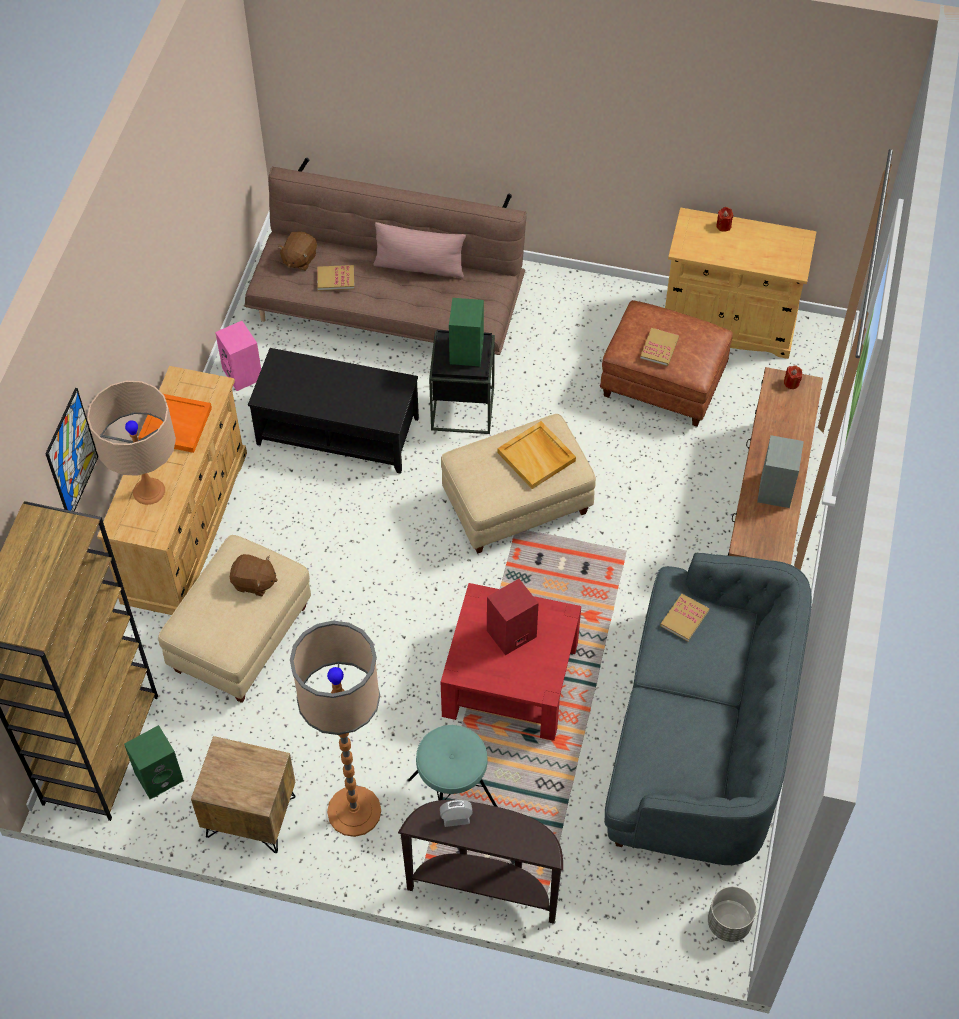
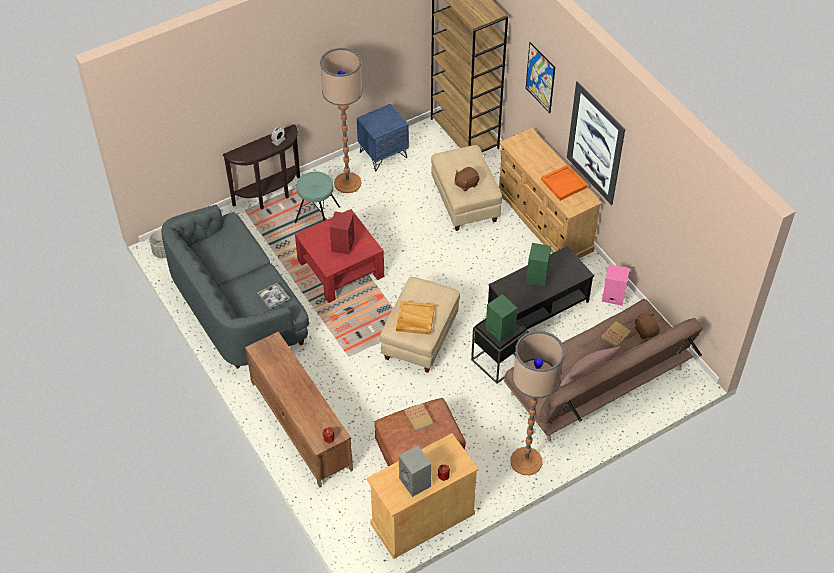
camera: 135 degrees right, 5 degrees down
beige table lamp [87,381,176,505] -> none
green speaker [124,725,184,799] -> green speaker moved to [526,243,551,287]
brown nightstand [191,736,295,853] -> blue nightstand [357,104,409,172]
book [660,594,710,641] -> tray [258,283,290,309]
grey speaker [757,435,804,508] -> grey speaker moved to [399,445,432,497]
none -> floor lamp [511,331,565,475]
none -> picture [567,81,625,205]

